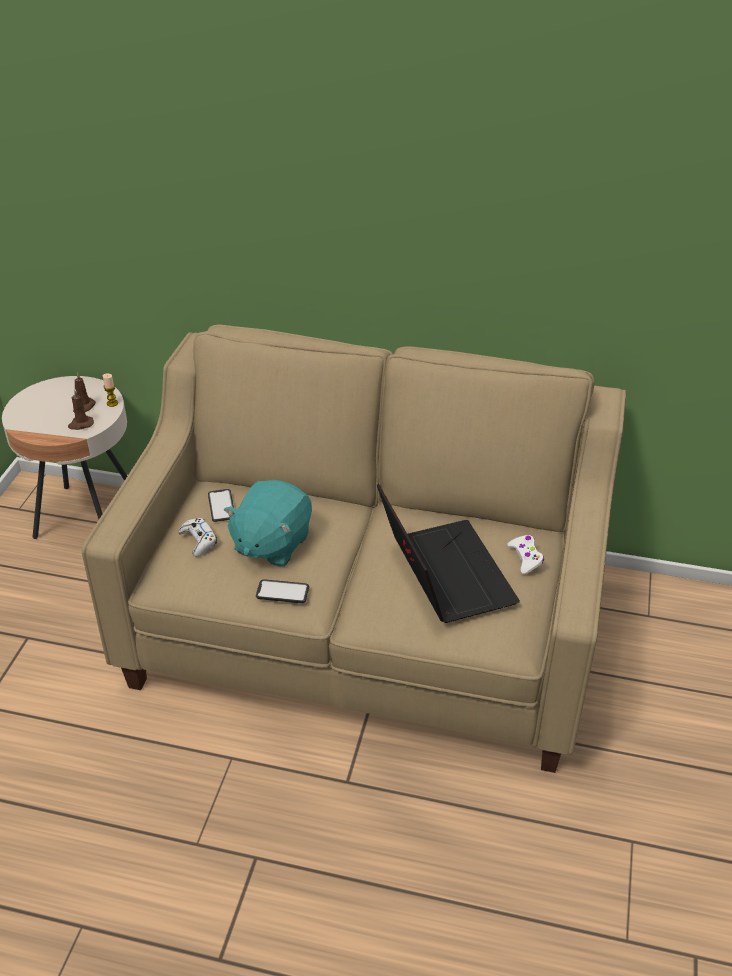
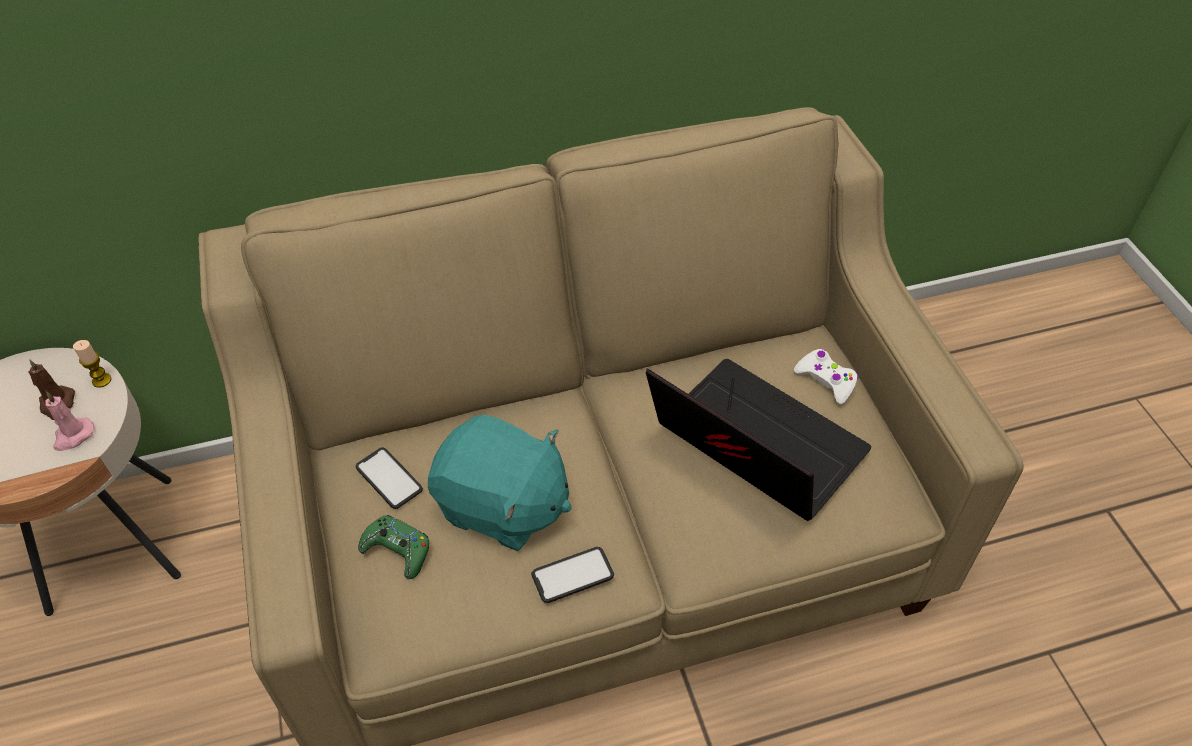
camera: 30 degrees left, 10 degrees up
brown candle [68,390,94,430] -> pink candle [45,392,94,451]
white game controller [179,518,217,557] -> green game controller [358,515,429,579]
turquoise plush toy [224,480,312,567] -> turquoise plush toy turned 60 degrees counterclockwise [428,414,572,551]

